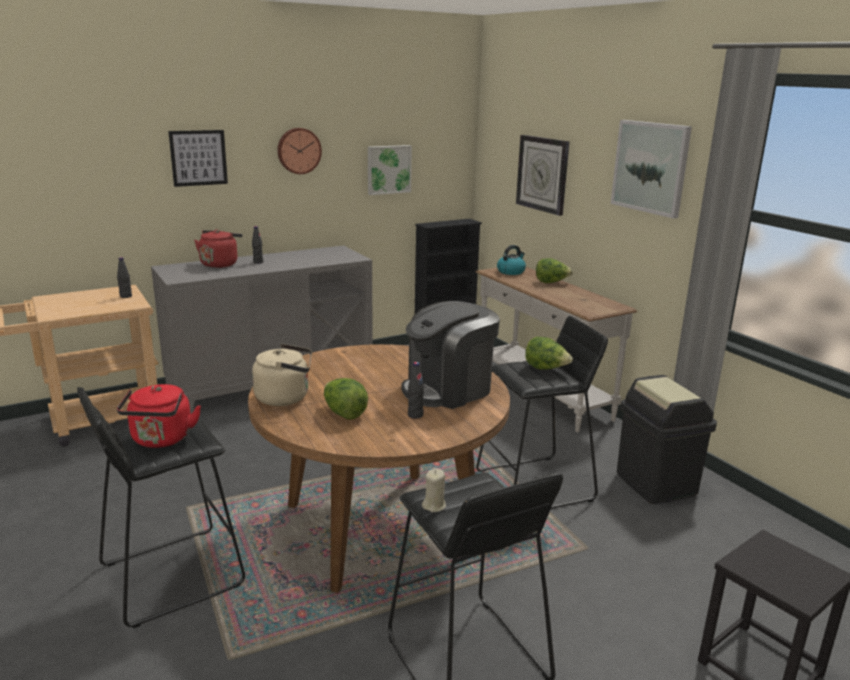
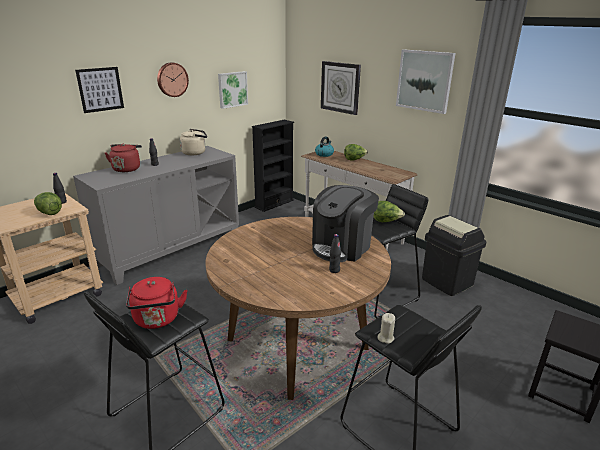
camera: 15 degrees left, 5 degrees up
beige kettle [252,344,312,406] -> beige kettle moved to [180,129,207,155]
lettuce [324,378,368,420] -> lettuce moved to [34,192,62,215]

